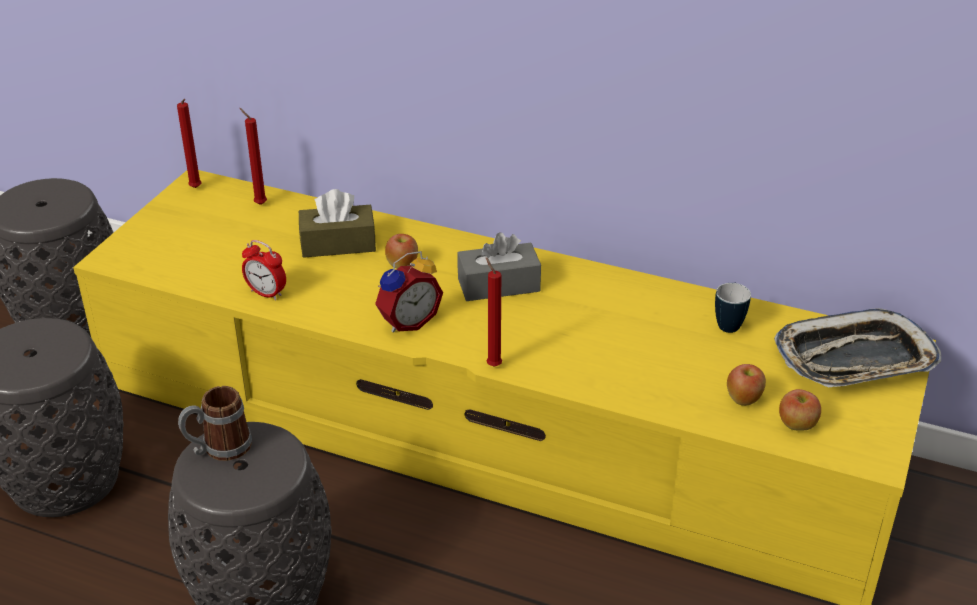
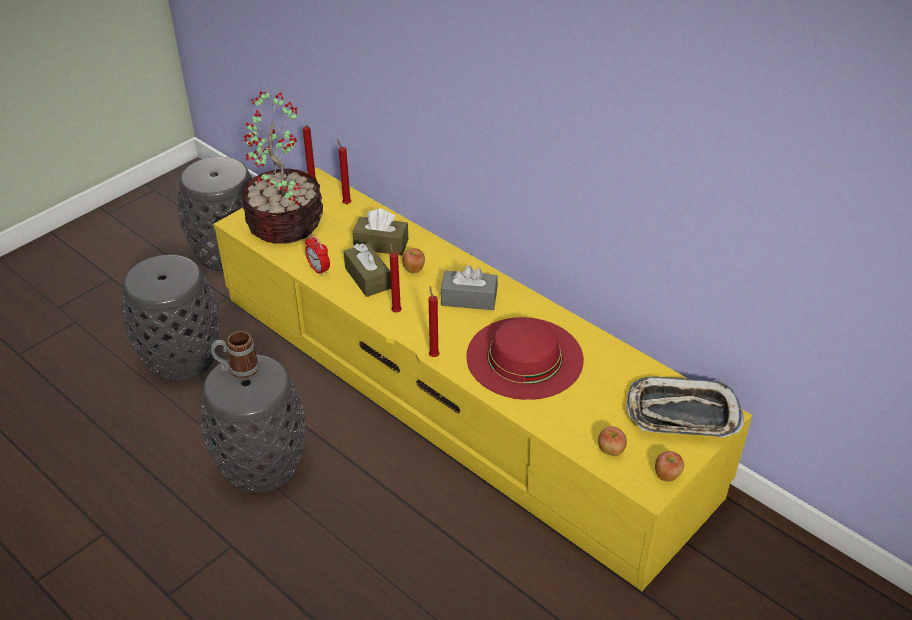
camera: 20 degrees right, 5 degrees up
alarm clock [375,251,443,332] -> red candle [390,243,402,312]
mug [715,283,751,333] -> none
apple [727,364,766,406] -> apple moved to [655,451,684,482]
none -> potted plant [242,91,323,244]
none -> brown tissue box [344,243,391,297]
none -> red hat [466,317,584,400]

